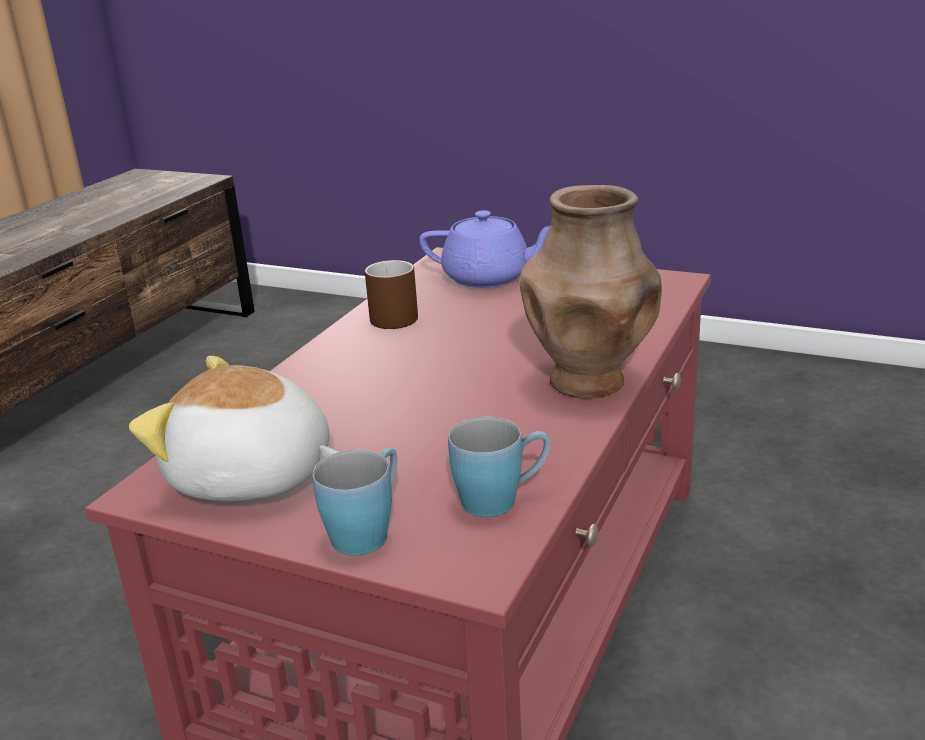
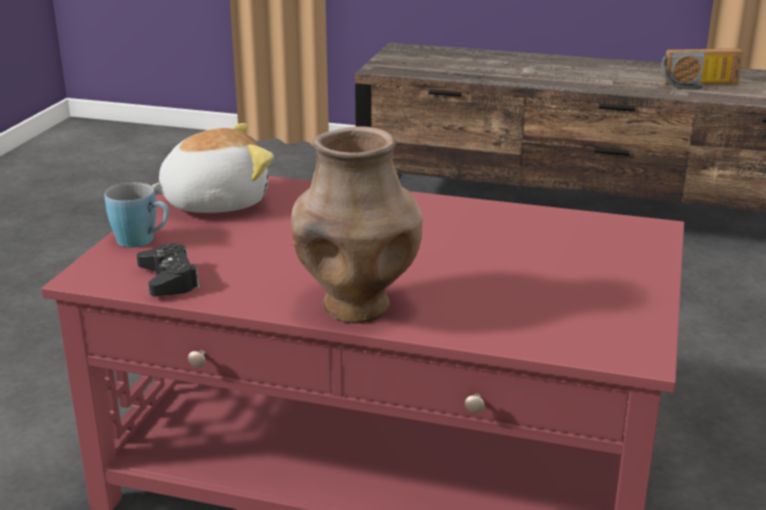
camera: 80 degrees right, 0 degrees up
plush toy [129,356,338,502] -> plush toy turned 60 degrees clockwise [152,123,274,213]
brown mug [365,260,418,329] -> none
purple teapot [419,210,550,288] -> none
blue mug [448,417,550,517] -> black game controller [137,243,200,296]
none -> radio [661,49,744,90]

